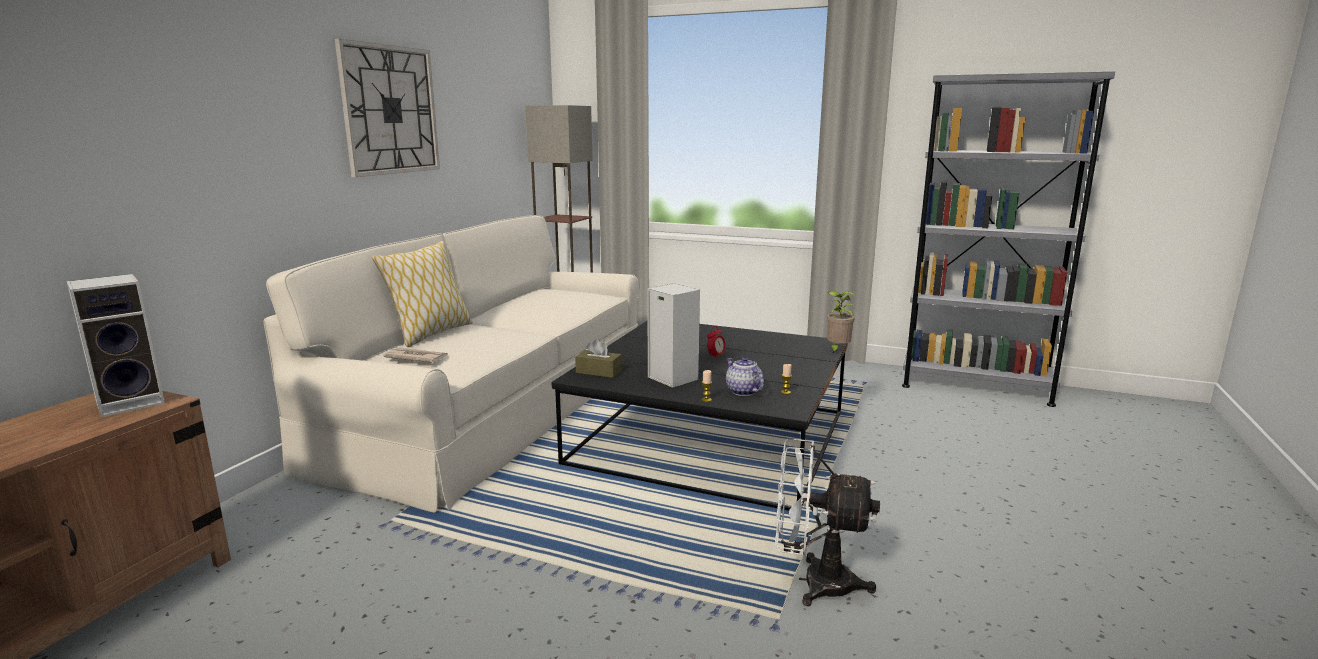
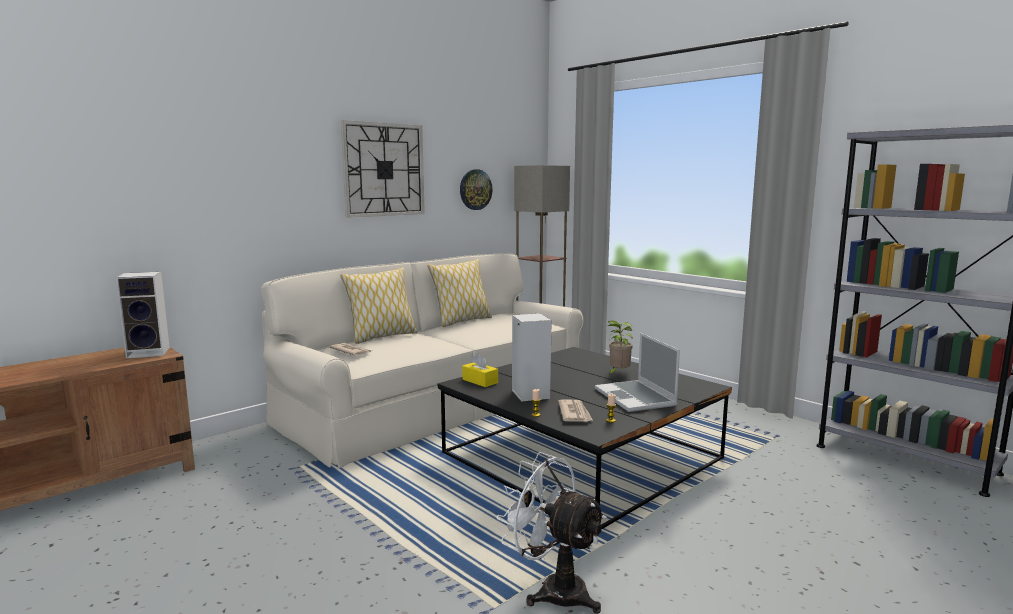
camera: 25 degrees right, 5 degrees down
brown tissue box [575,339,622,378] -> yellow tissue box [462,353,498,387]
alarm clock [707,326,725,358] -> none
teapot [726,357,764,396] -> newspaper [558,399,593,422]
potted plant [827,290,855,354] -> potted plant moved to [607,321,633,376]
none -> pillow [427,259,492,327]
none -> wall clock [460,169,493,210]
none -> laptop [595,333,680,412]

